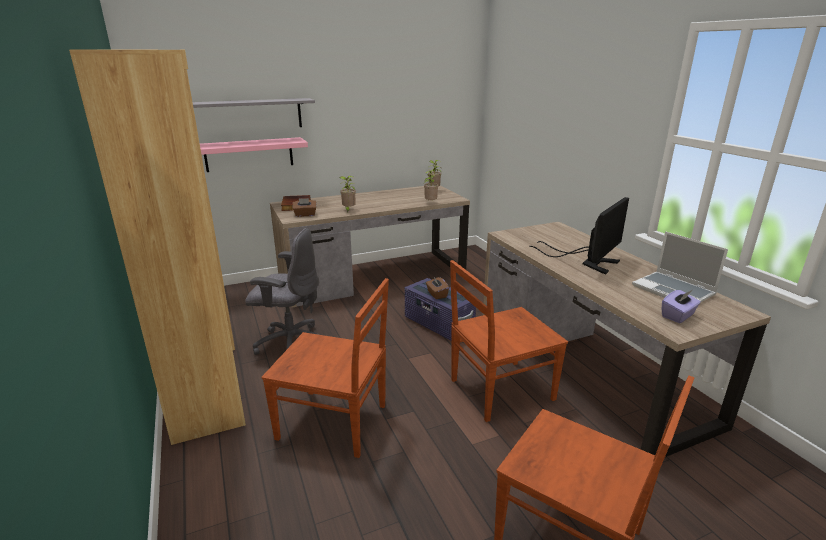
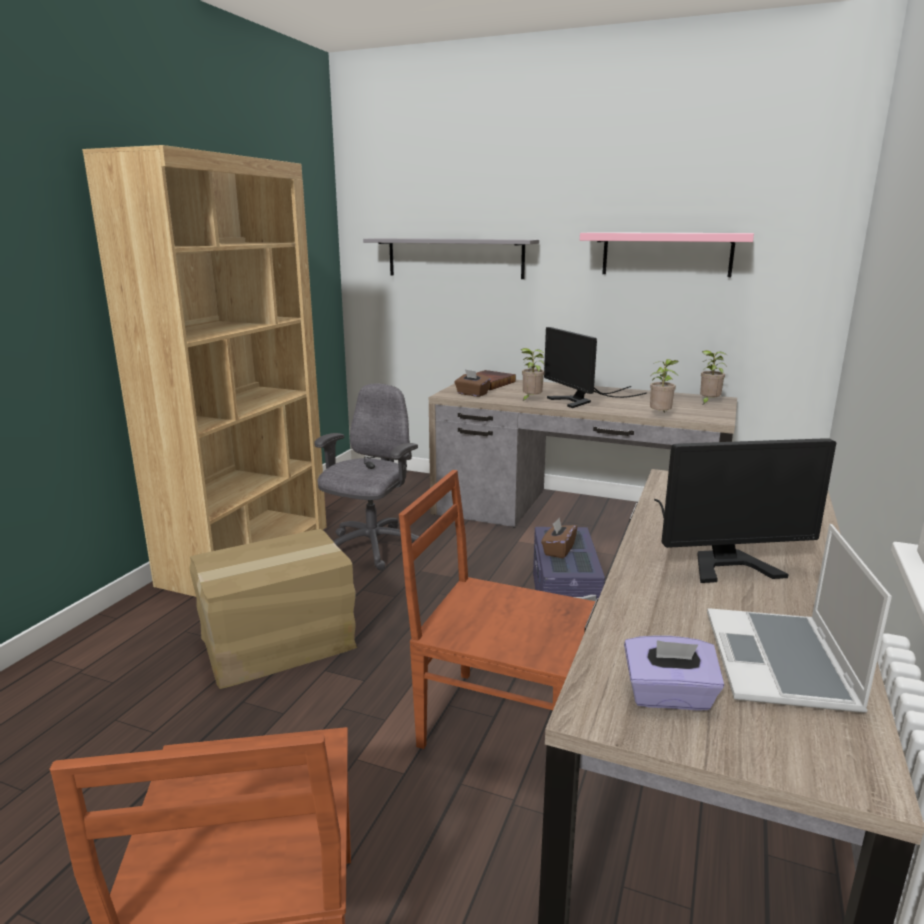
camera: 45 degrees right, 5 degrees down
pink shelf [200,137,308,172] -> pink shelf moved to [580,232,754,277]
grey office chair [245,228,320,355] -> grey office chair turned 120 degrees counterclockwise [314,384,419,571]
brown chair [261,278,389,458] -> cardboard box [189,529,357,689]
none -> monitor [544,327,647,408]

